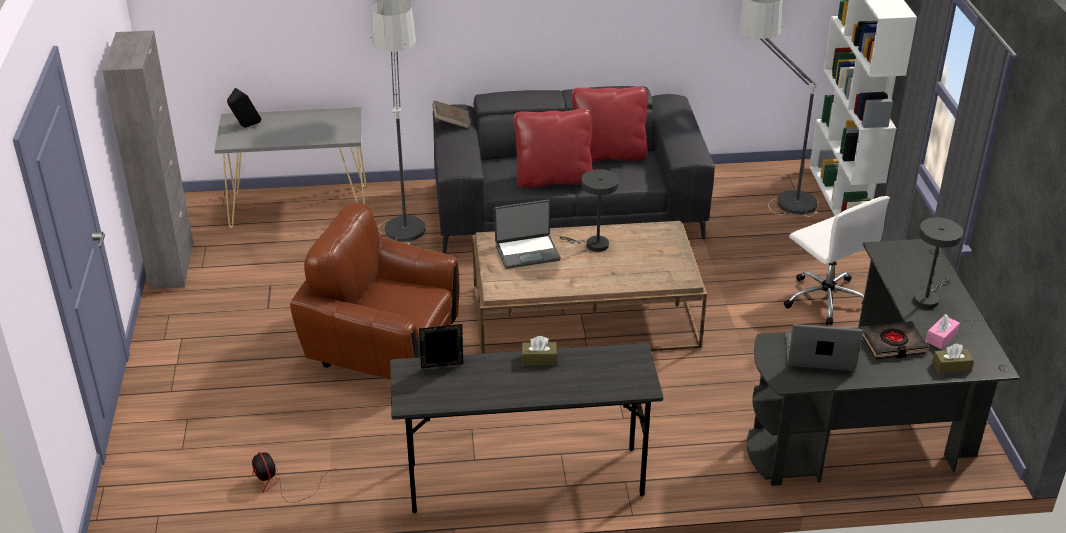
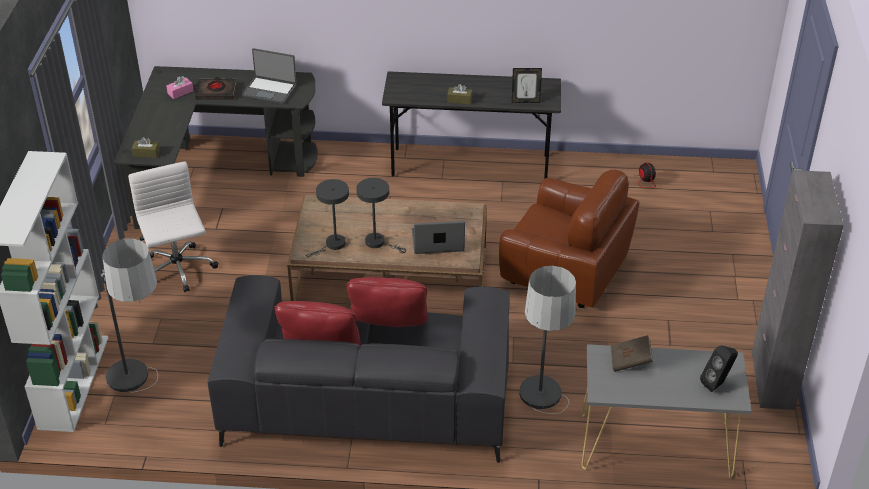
camera: 170 degrees left, 5 degrees up
brown book [433,100,470,129] -> brown book moved to [610,335,653,372]
grey table lamp [913,217,963,309] -> grey table lamp moved to [306,179,349,257]
brown tissue box [932,343,974,374] -> brown tissue box moved to [131,137,160,158]

